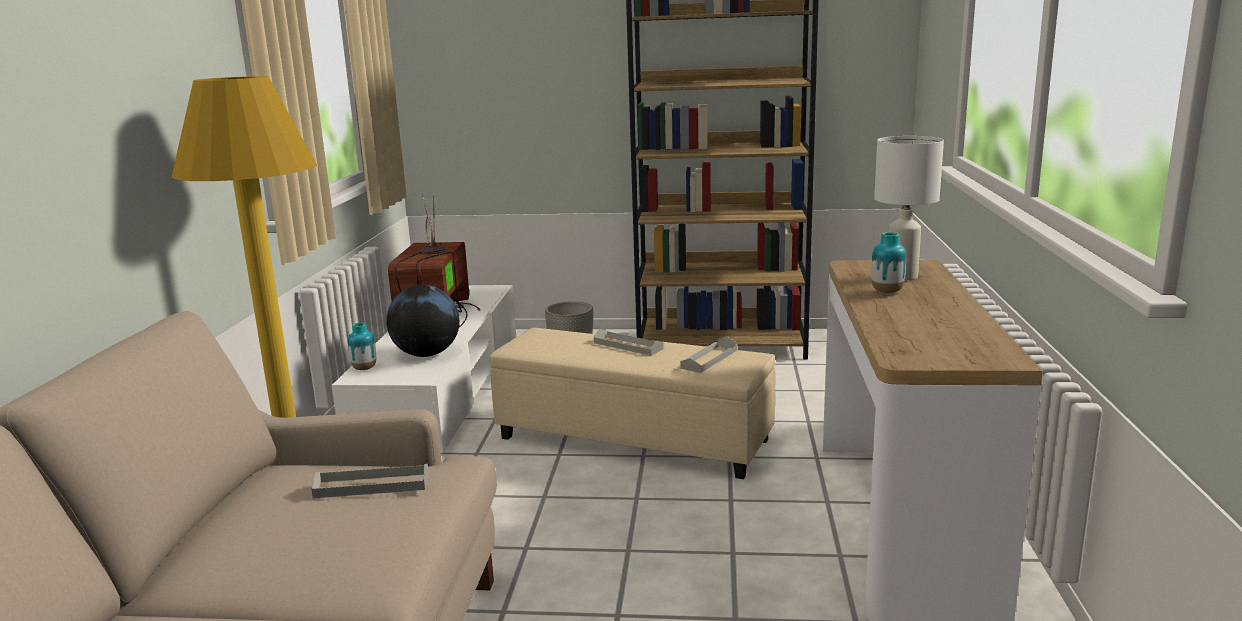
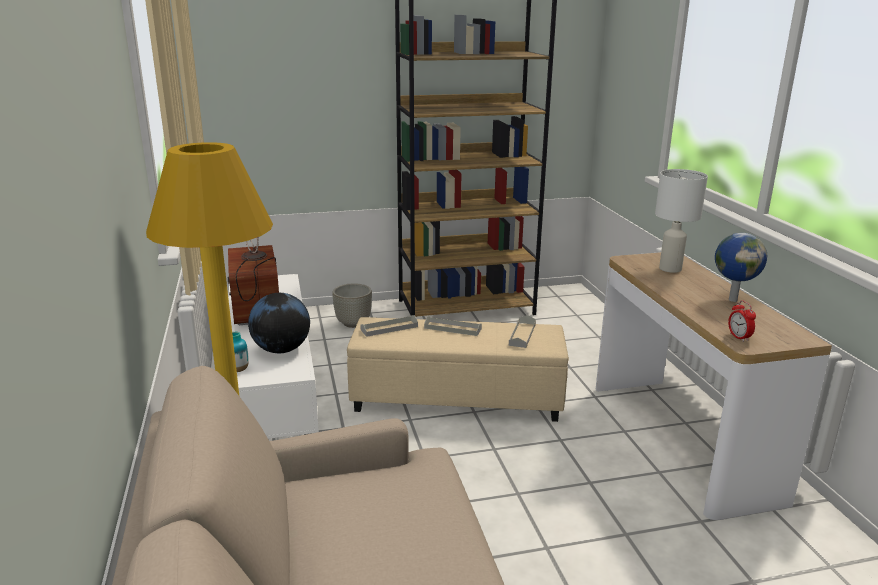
camera: 20 degrees left, 5 degrees up
grey tray [311,464,429,498] -> grey tray moved to [360,315,418,337]
vase [871,232,906,293] -> none
none -> globe [715,233,768,302]
none -> alarm clock [728,300,756,342]

